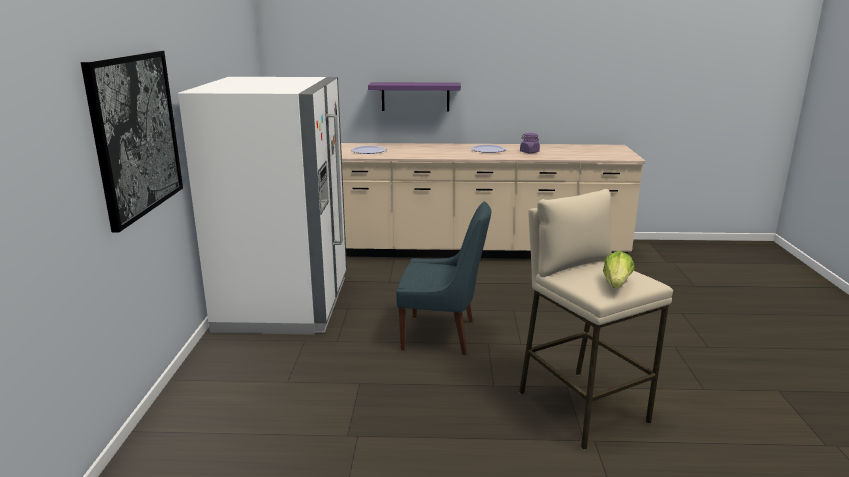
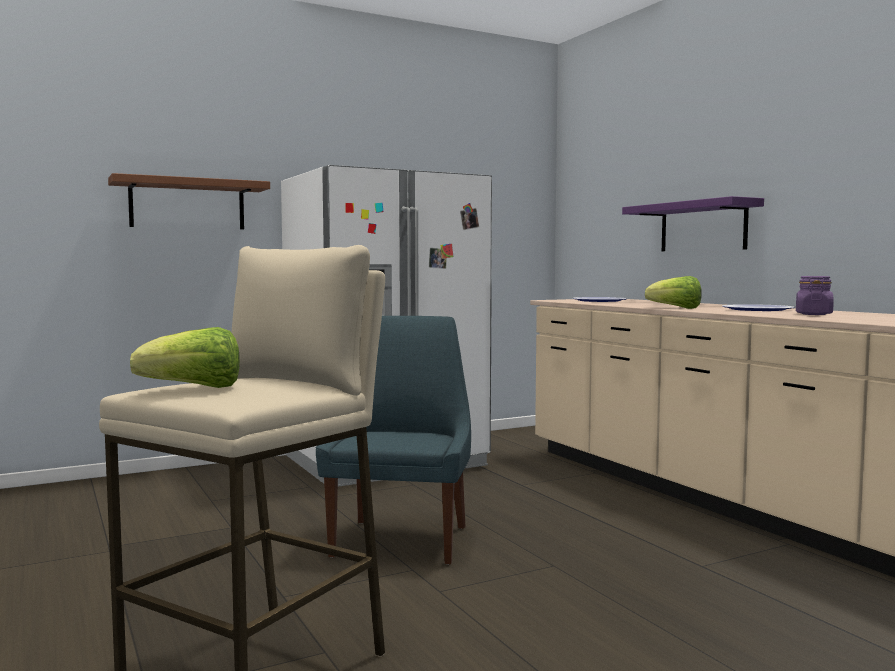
camera: 60 degrees right, 15 degrees down
picture [81,50,183,232] -> brown shelf [108,173,270,229]
blue chair [396,201,491,355] -> blue chair turned 150 degrees counterclockwise [316,316,471,565]
none -> lettuce [645,276,702,309]

